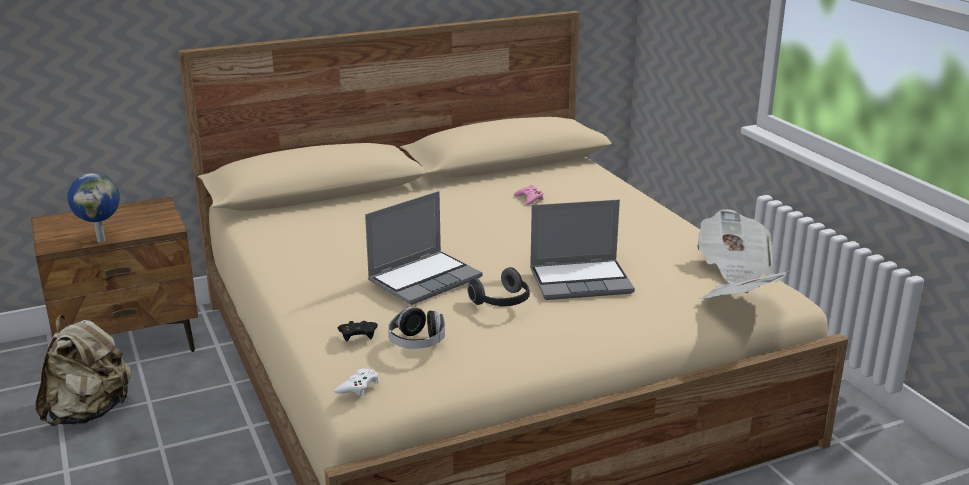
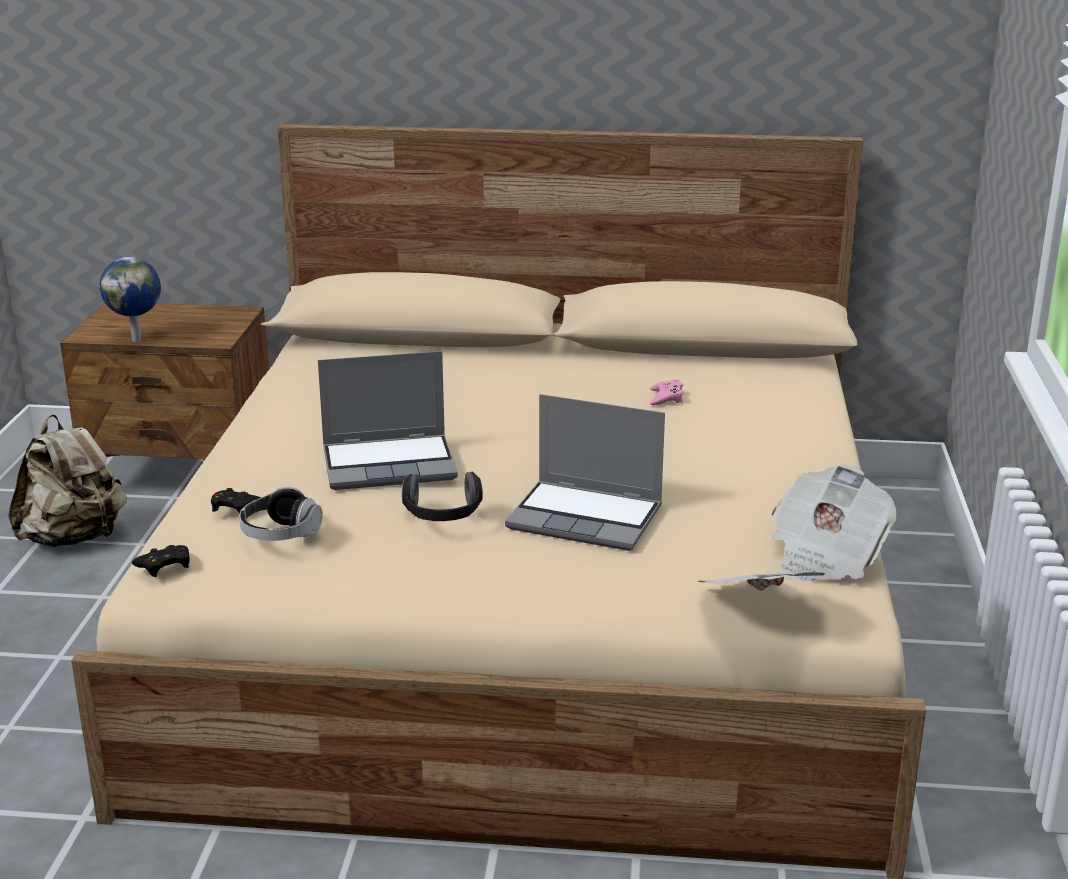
camera: 30 degrees right, 0 degrees up
white game controller [334,369,379,396] -> black game controller [132,545,190,577]

